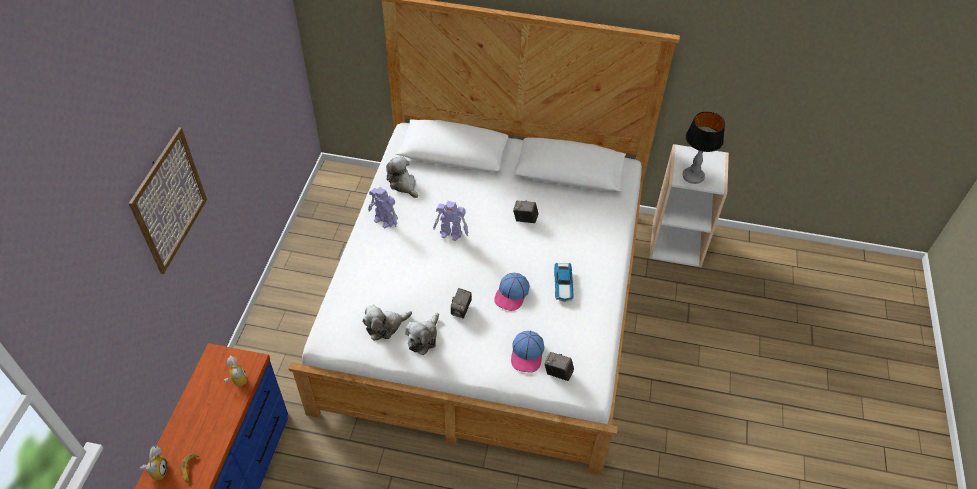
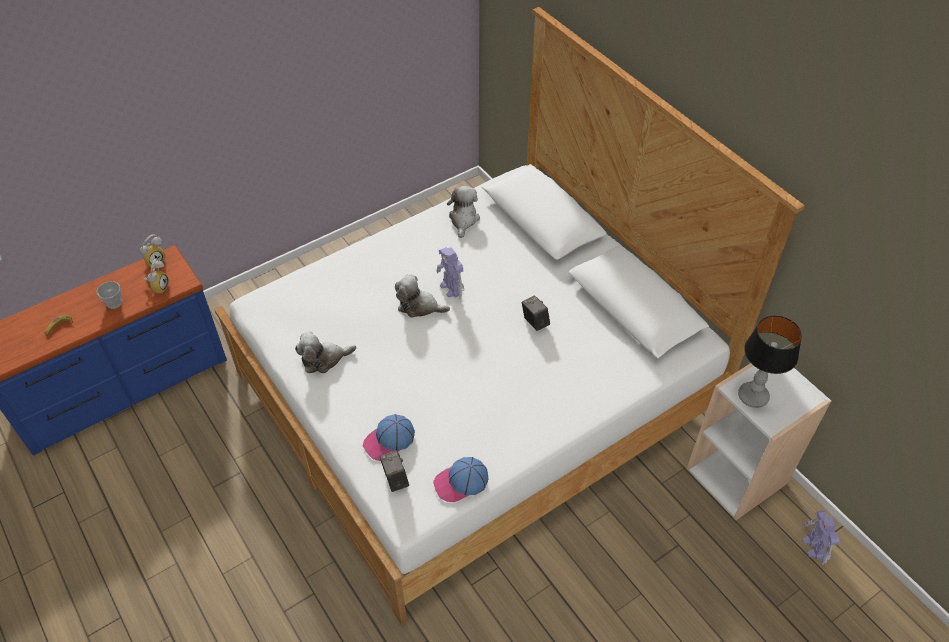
camera: 45 degrees right, 0 degrees up
picture [128,127,207,274] -> none
alarm clock [140,446,167,480] -> alarm clock moved to [140,235,166,267]
plush toy [362,305,412,341] -> plush toy moved to [395,274,450,318]
toy robot [368,187,398,228] -> toy robot moved to [802,511,839,565]
camera [451,288,472,319] -> none
cap [494,273,530,311] -> cap moved to [433,457,489,502]
toy car [554,263,574,302] -> none
none -> cup [97,281,123,309]

